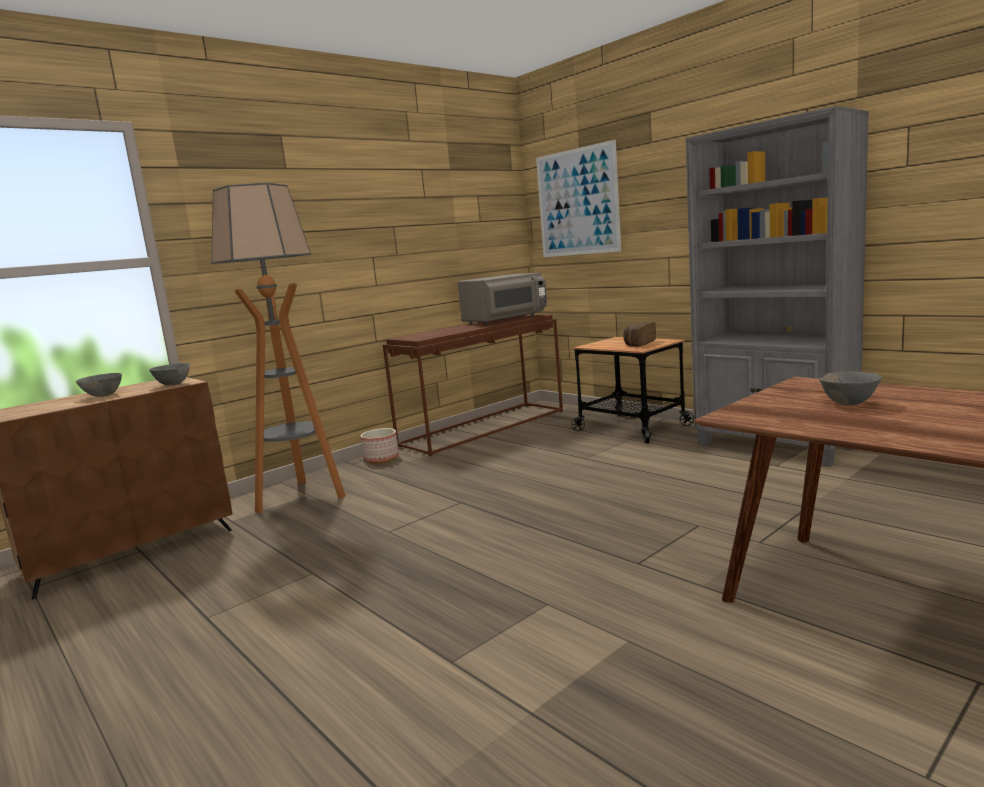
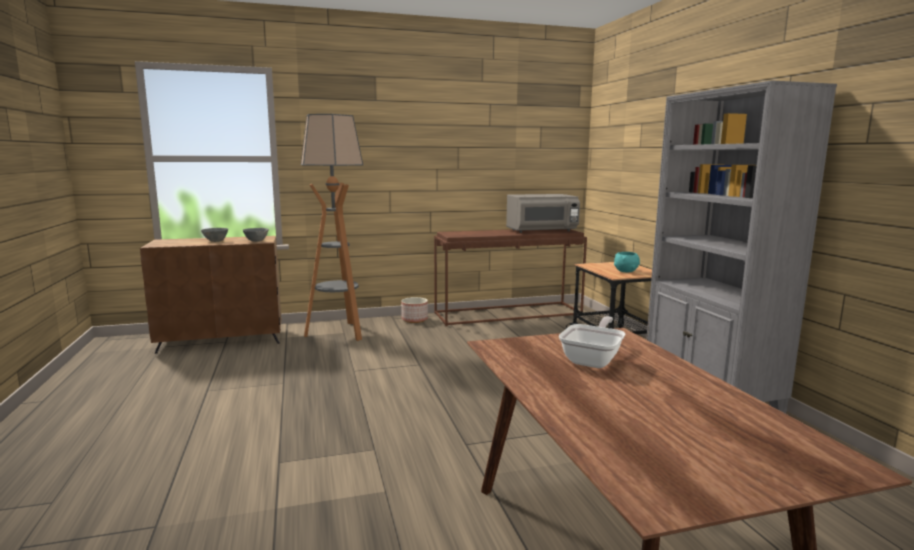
camera: 25 degrees right, 0 degrees up
picture [536,140,621,257] -> none
bread [623,322,656,347] -> turquoise bowl [614,252,640,272]
grey bowl [819,371,881,405] -> frying pan [559,316,626,368]

